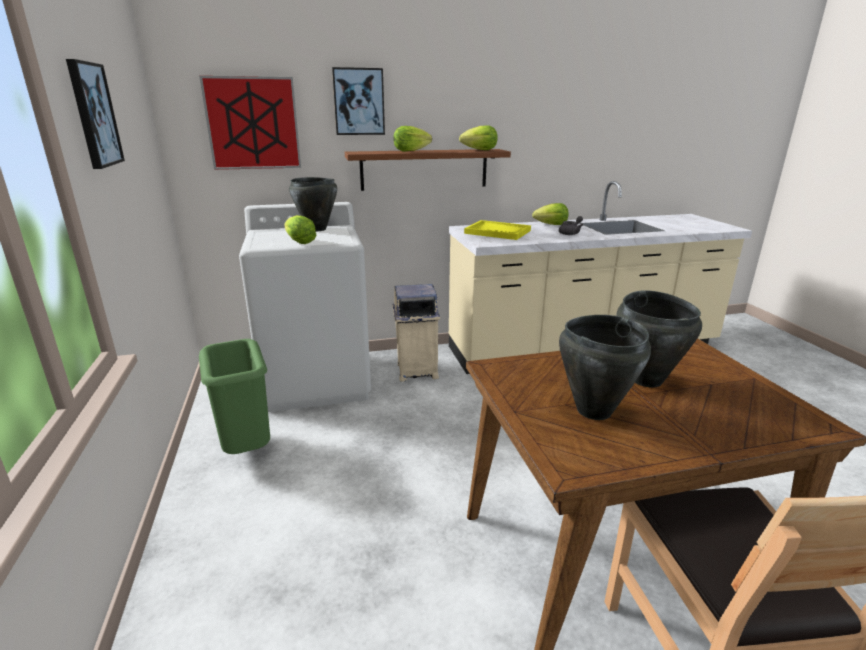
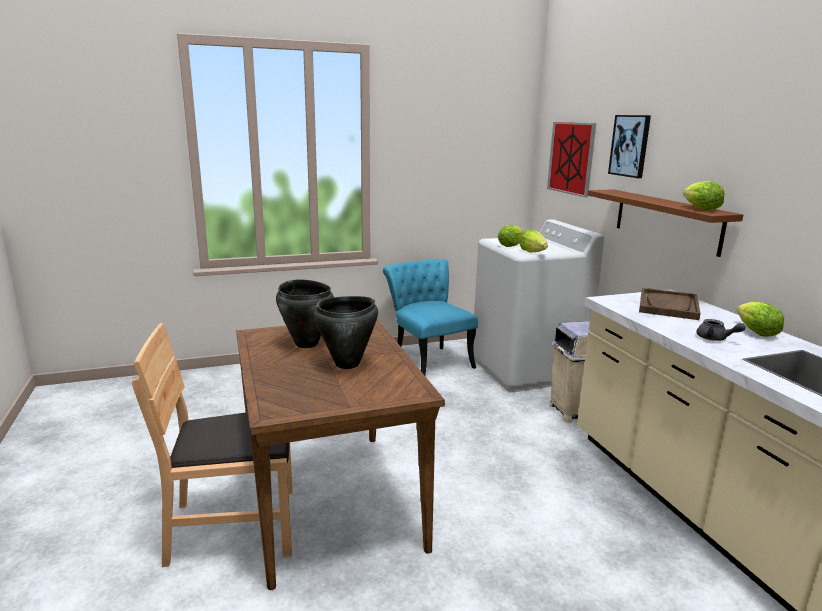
camera: 85 degrees right, 5 degrees down
picture [66,59,125,169] -> none
green trash can [199,339,270,454] -> turquoise chair [383,259,478,375]
black cooking pot [289,177,337,232] -> none
lettuce [393,126,432,152] -> lettuce moved to [519,229,548,253]
yellow tray [464,220,531,240] -> brown tray [639,288,701,320]

